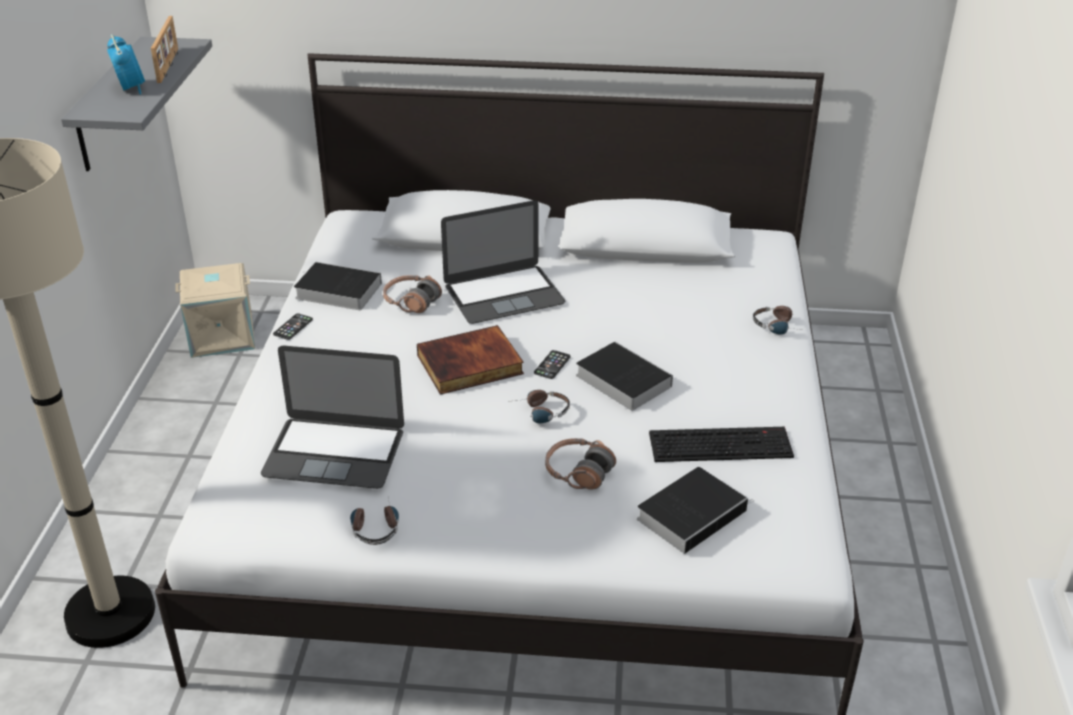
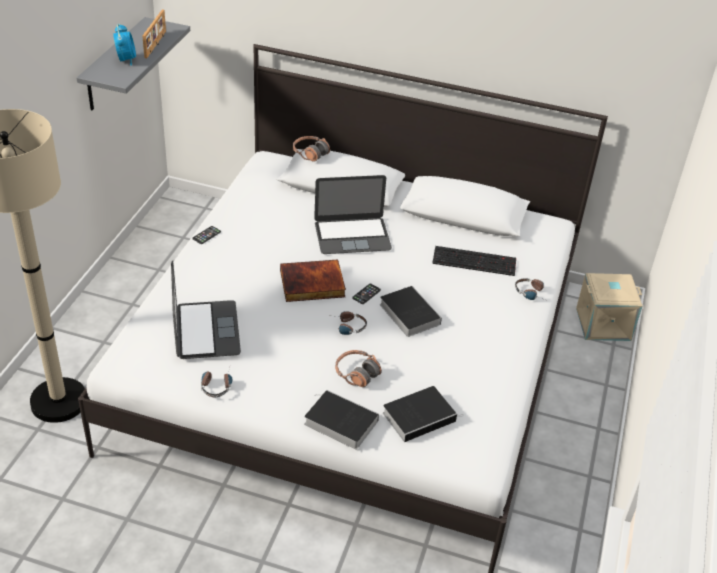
camera: 10 degrees right, 5 degrees up
beige storage box [176,263,255,358] -> beige storage box moved to [576,273,643,341]
laptop [261,346,404,489] -> laptop turned 120 degrees counterclockwise [171,261,241,359]
book [294,262,382,310] -> book moved to [304,390,379,449]
headphones [383,275,442,313] -> headphones moved to [293,136,330,162]
keyboard [649,427,794,462] -> keyboard moved to [432,246,516,276]

